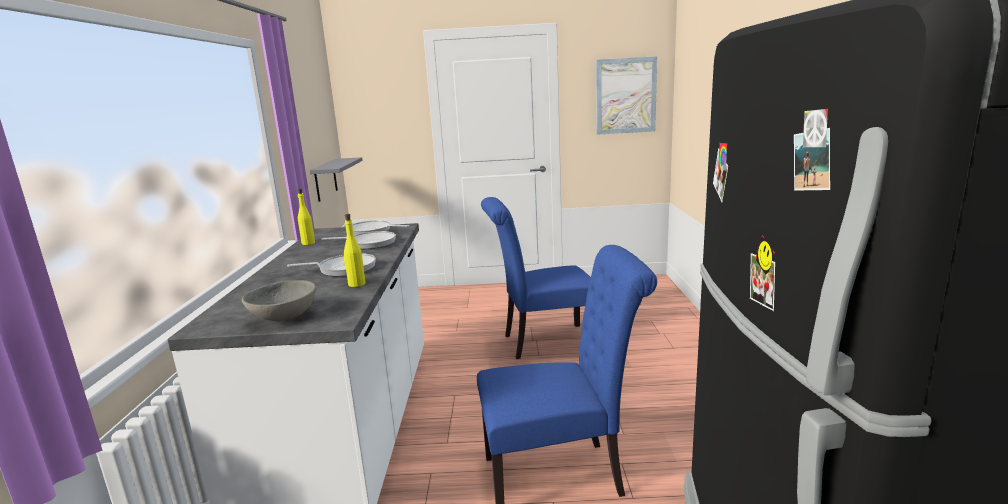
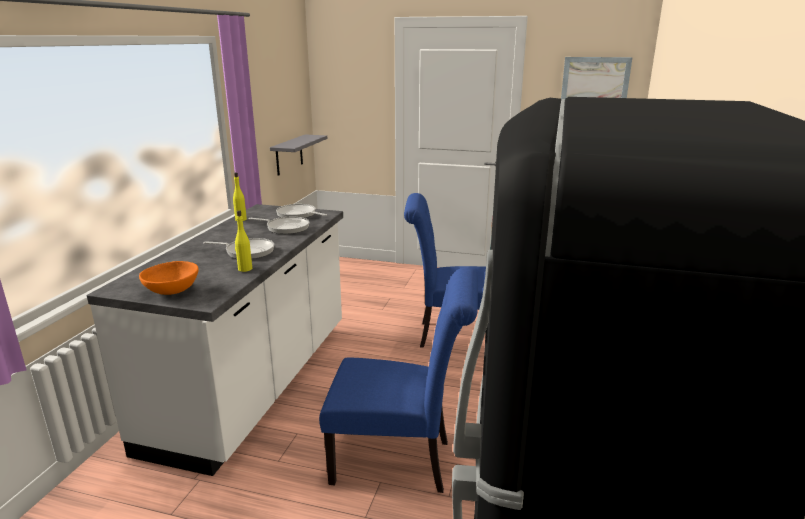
camera: 15 degrees right, 5 degrees up
grey bowl [242,280,316,321] -> orange bowl [139,261,199,295]

